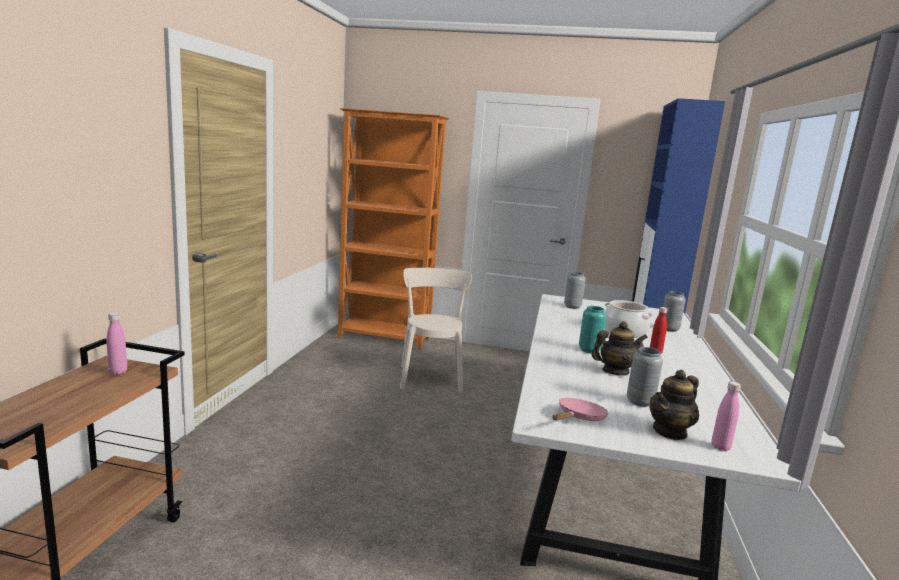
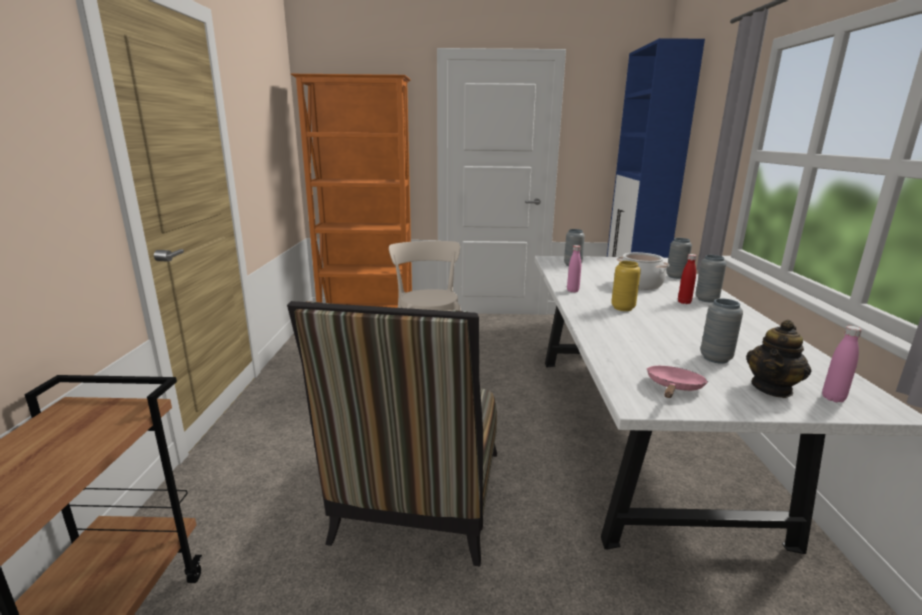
camera: 10 degrees left, 5 degrees up
pink bottle [106,313,127,375] -> pink bottle moved to [567,245,581,292]
turquoise vase [579,306,607,353] -> yellow vase [611,261,641,311]
teapot [591,321,648,376] -> none
none -> chair [287,301,497,567]
none -> grey vase [696,255,726,303]

